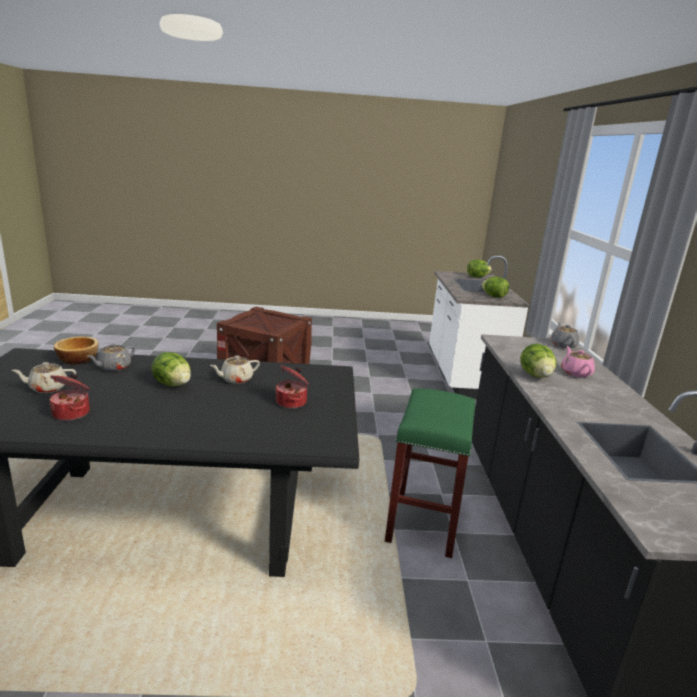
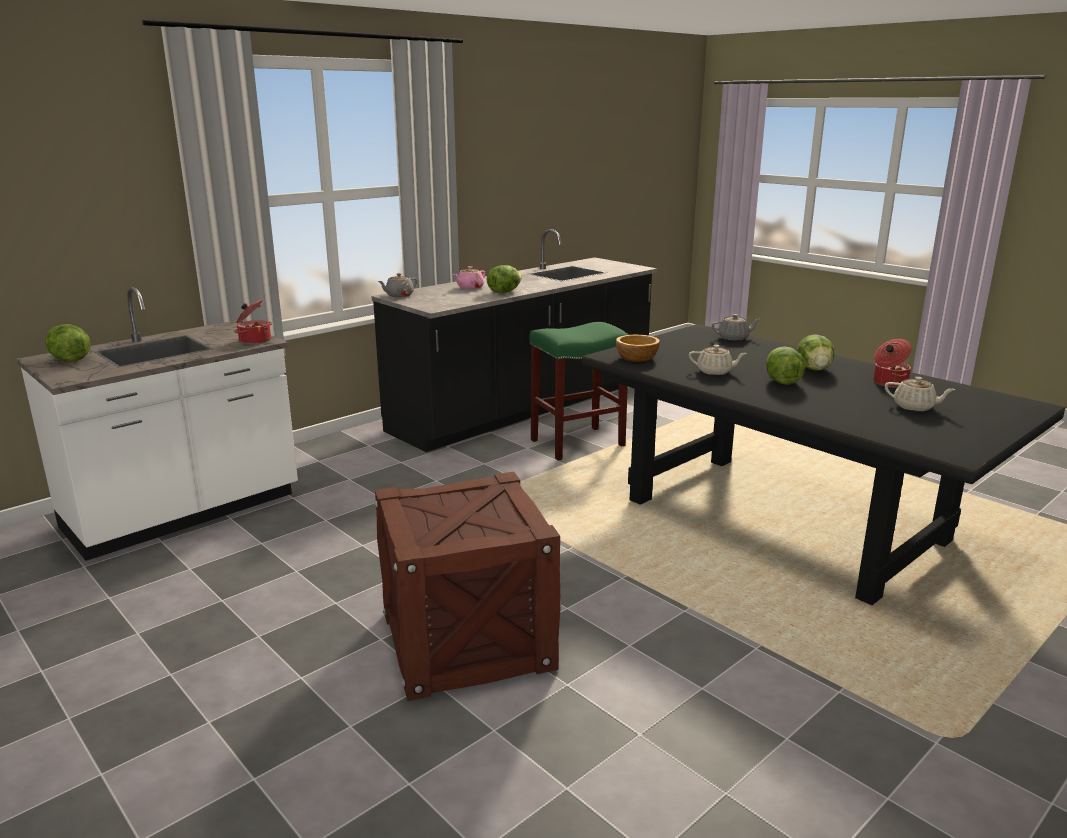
camera: 130 degrees left, 0 degrees up
bowl [54,337,99,365] -> bowl moved to [616,335,660,362]
grey teapot [87,344,135,371] -> grey teapot moved to [712,314,760,340]
cooking pot [275,365,309,409] -> cooking pot moved to [234,299,272,344]
lettuce [482,277,509,298] -> lettuce moved to [797,334,834,371]

